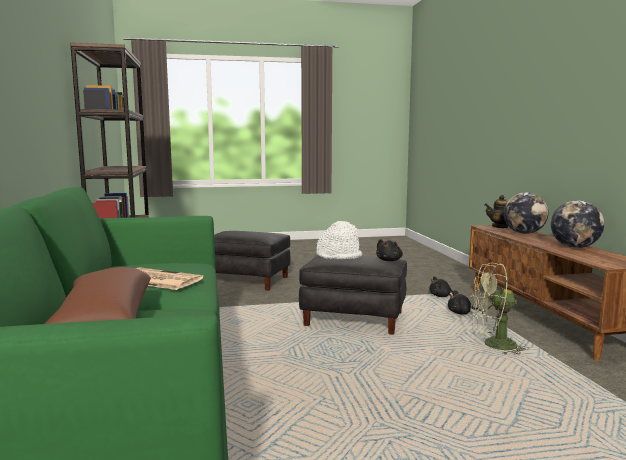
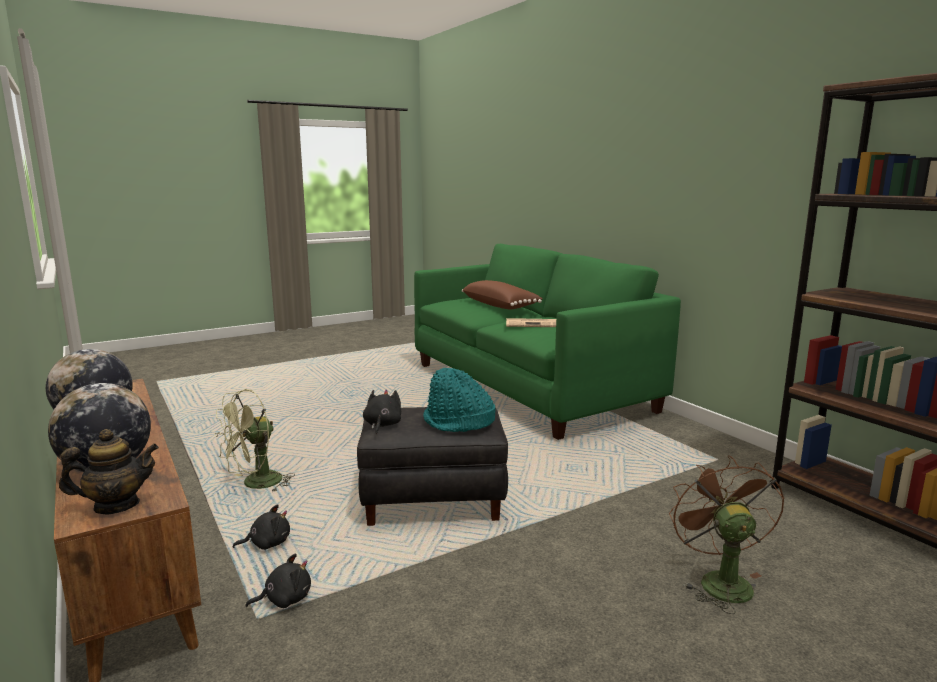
camera: 160 degrees right, 5 degrees up
black ottoman [214,231,291,291] -> brown fan [669,456,784,614]
white hat [316,221,362,260] -> turquoise hat [423,368,496,432]
green fan [470,263,529,355] -> green fan turned 150 degrees clockwise [214,389,295,493]

